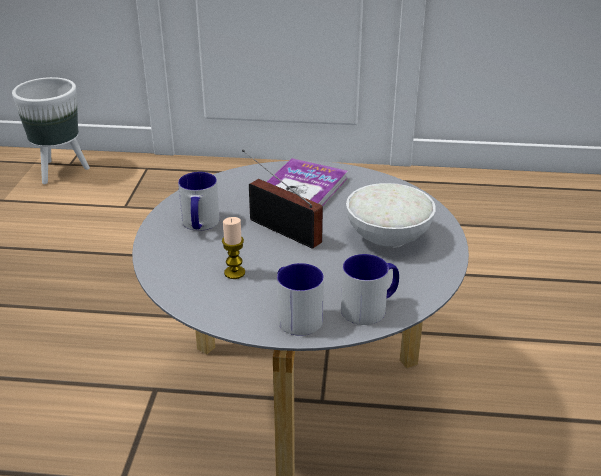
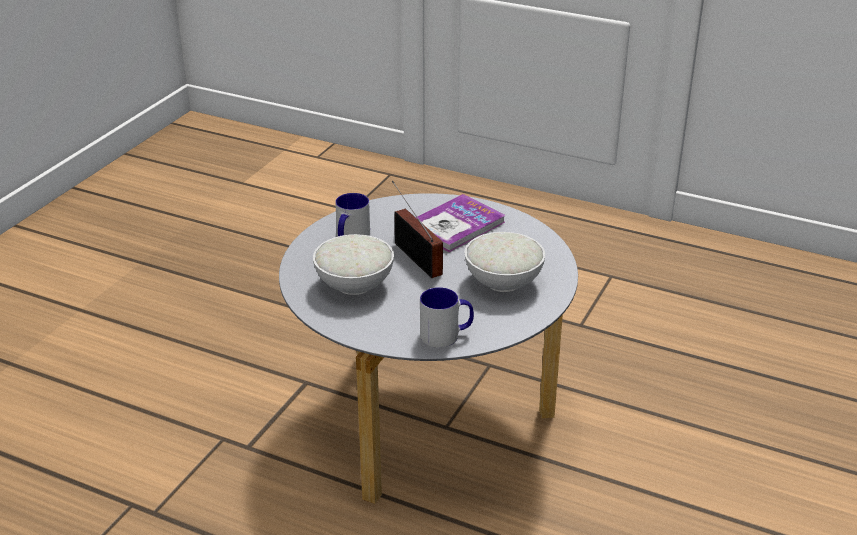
camera: 20 degrees right, 0 degrees up
white planter [12,77,90,184] -> none
candle [222,217,245,279] -> white bowl [313,234,394,295]
mug [277,263,324,336] -> none

